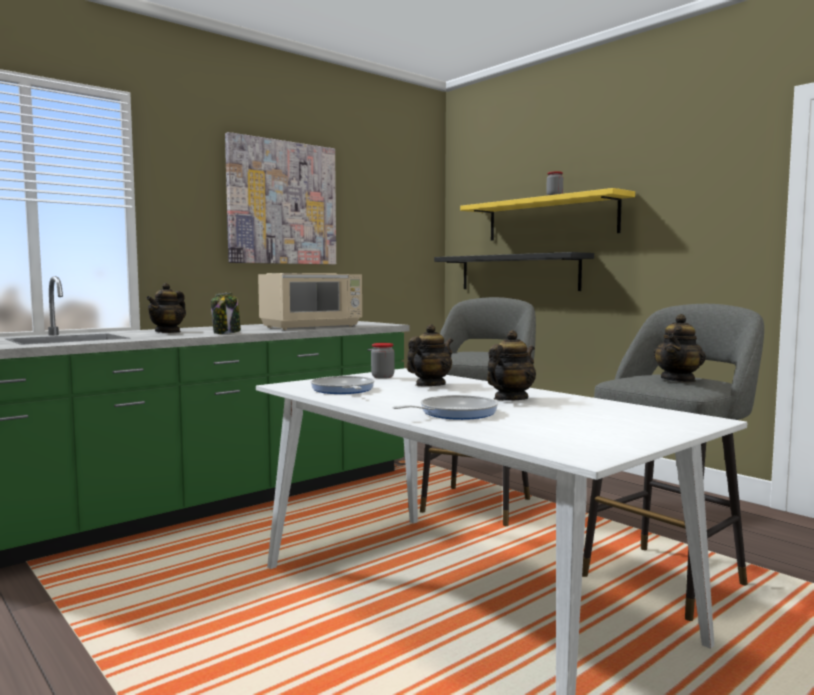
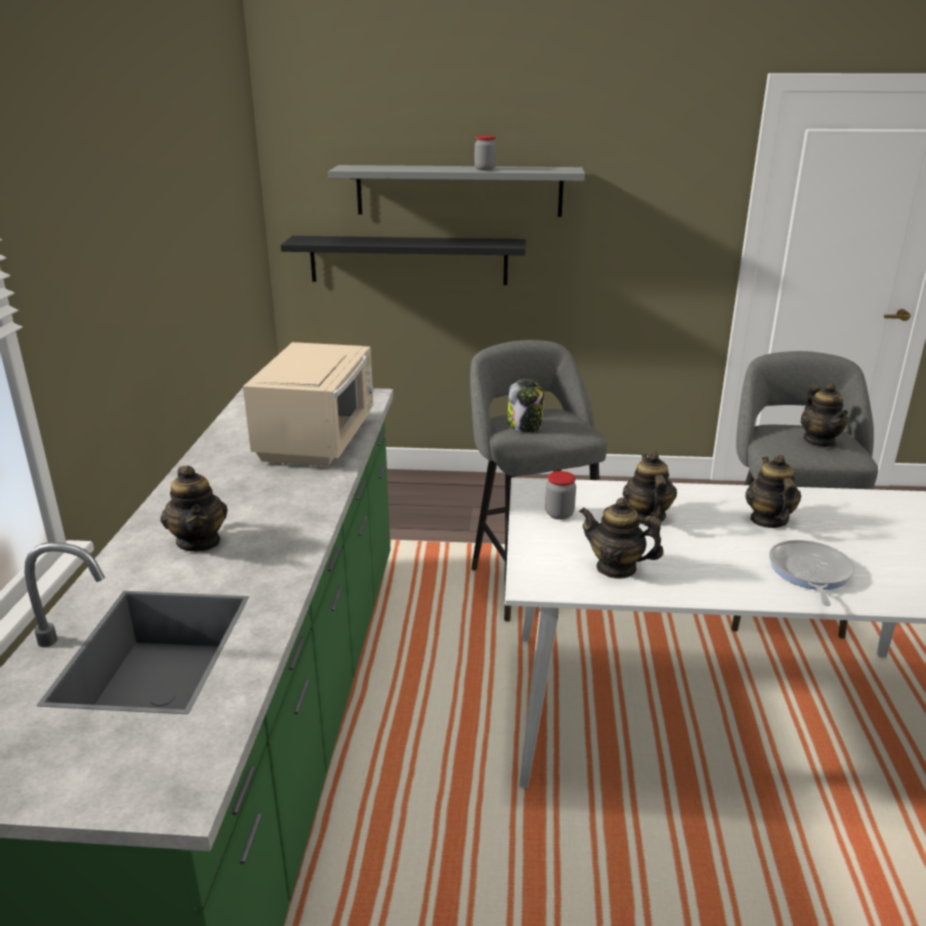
camera: 45 degrees left, 20 degrees up
jar [211,293,241,334] -> jar moved to [507,379,544,432]
picture [225,132,336,265] -> none
frying pan [310,376,375,394] -> teapot [579,497,664,579]
yellow shelf [460,188,635,241] -> grey shelf [328,165,585,217]

